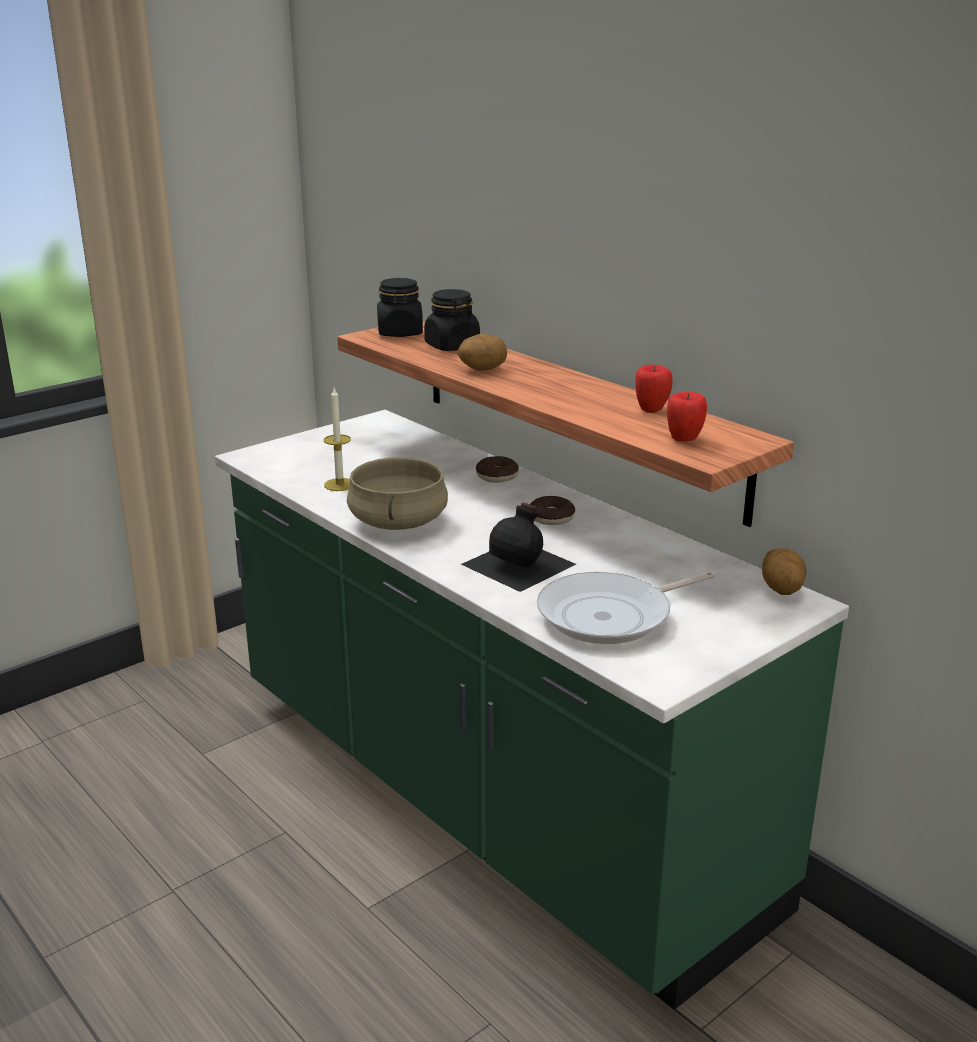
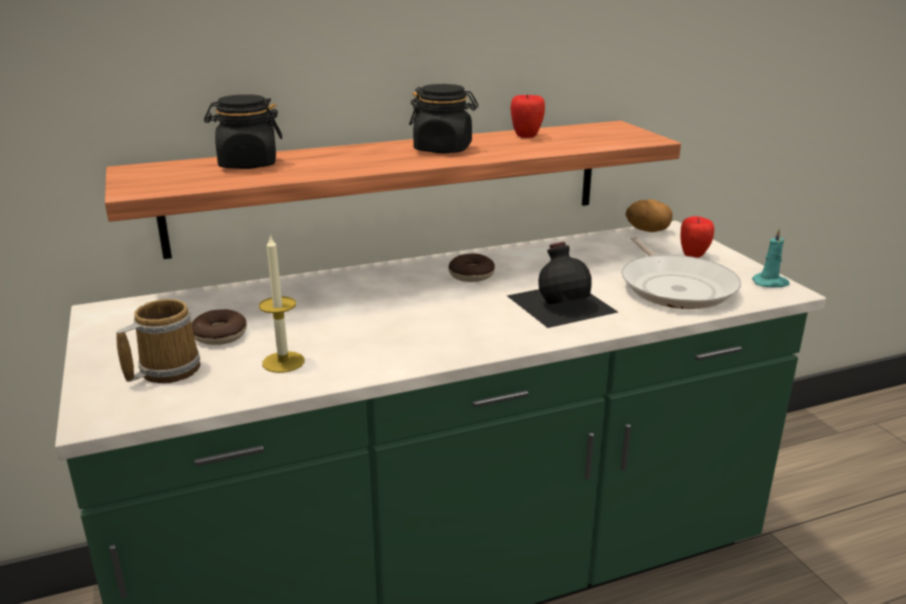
camera: 70 degrees left, 0 degrees up
beige cooking pot [347,457,448,530] -> none
black jar [377,278,423,337] -> black jar moved to [409,84,478,153]
potato [458,334,507,371] -> none
donut [476,456,519,483] -> donut moved to [191,309,247,345]
apple [667,392,707,441] -> apple moved to [680,216,714,258]
none -> mug [116,299,200,383]
none -> turquoise candle [752,227,790,288]

